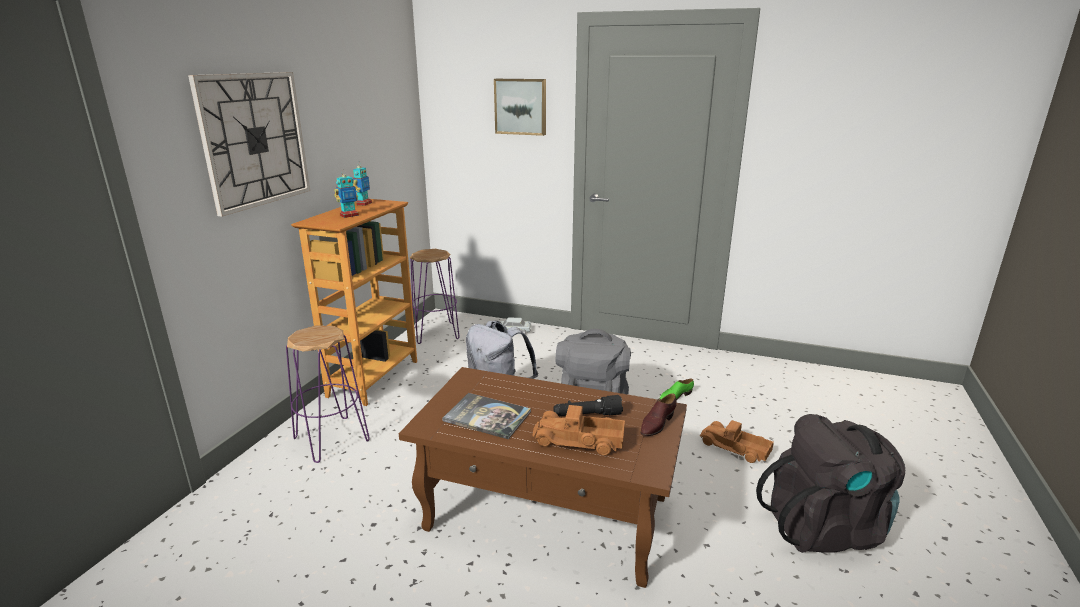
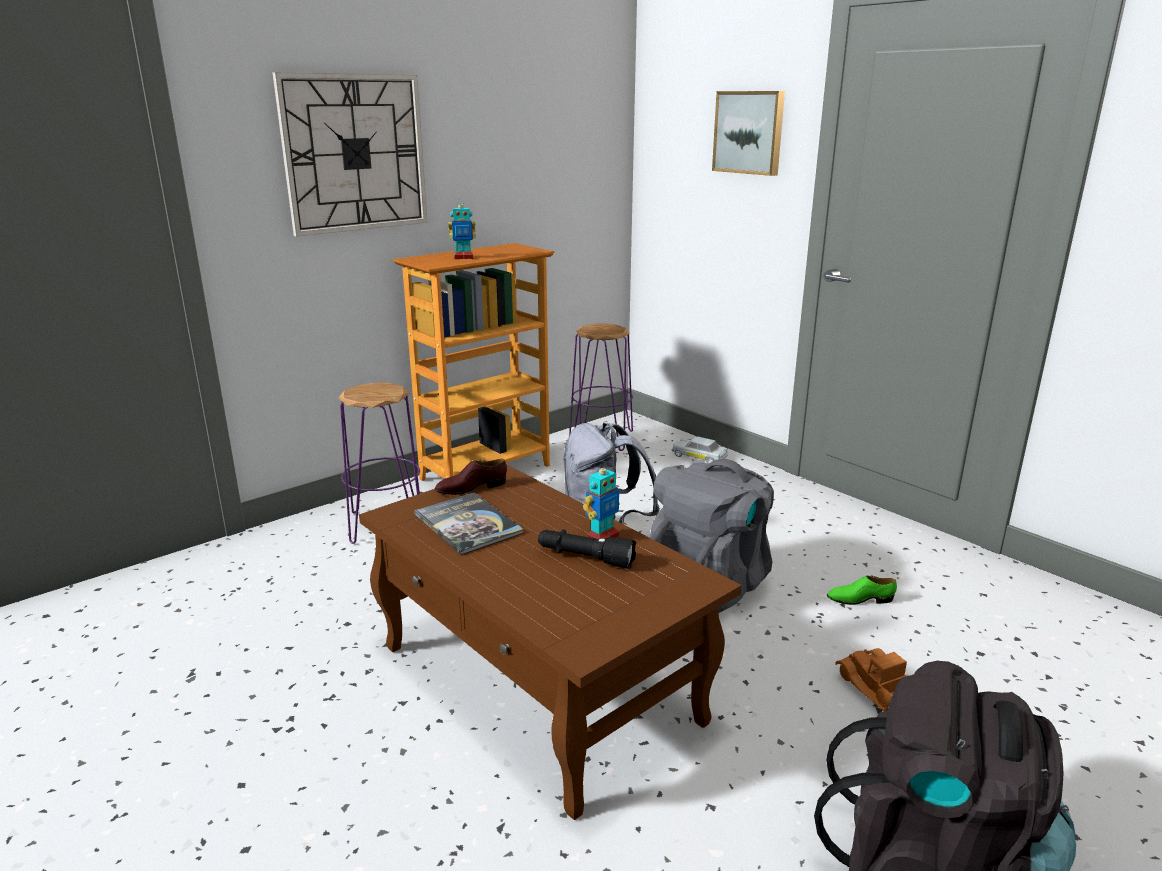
camera: 30 degrees right, 0 degrees up
toy robot [353,161,372,206] -> toy robot moved to [583,461,620,539]
toy truck [533,405,625,456] -> none
brown shoe [641,393,677,436] -> brown shoe moved to [435,459,507,495]

